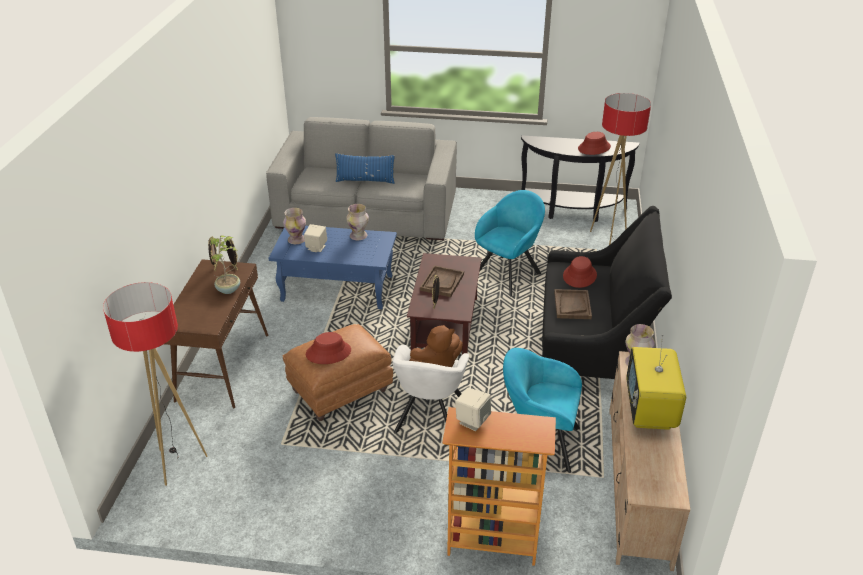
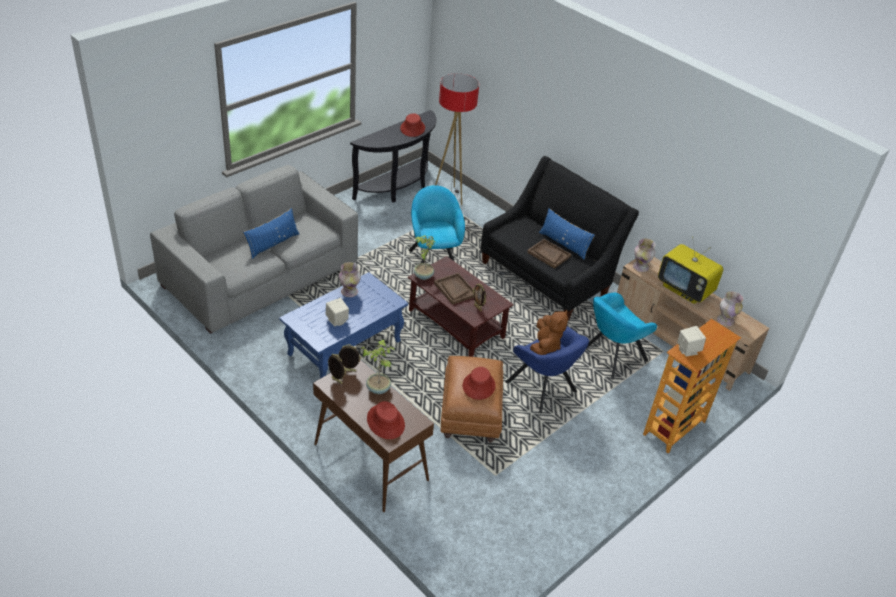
camera: 55 degrees left, 5 degrees up
floor lamp [103,282,207,486] -> none
vase [283,208,306,244] -> vase moved to [717,291,743,326]
white armchair [393,345,469,433] -> blue armchair [505,326,589,414]
red hat [563,256,597,288] -> red hat moved to [367,401,405,439]
none -> potted plant [414,235,435,280]
none -> blue pillow [539,208,595,260]

